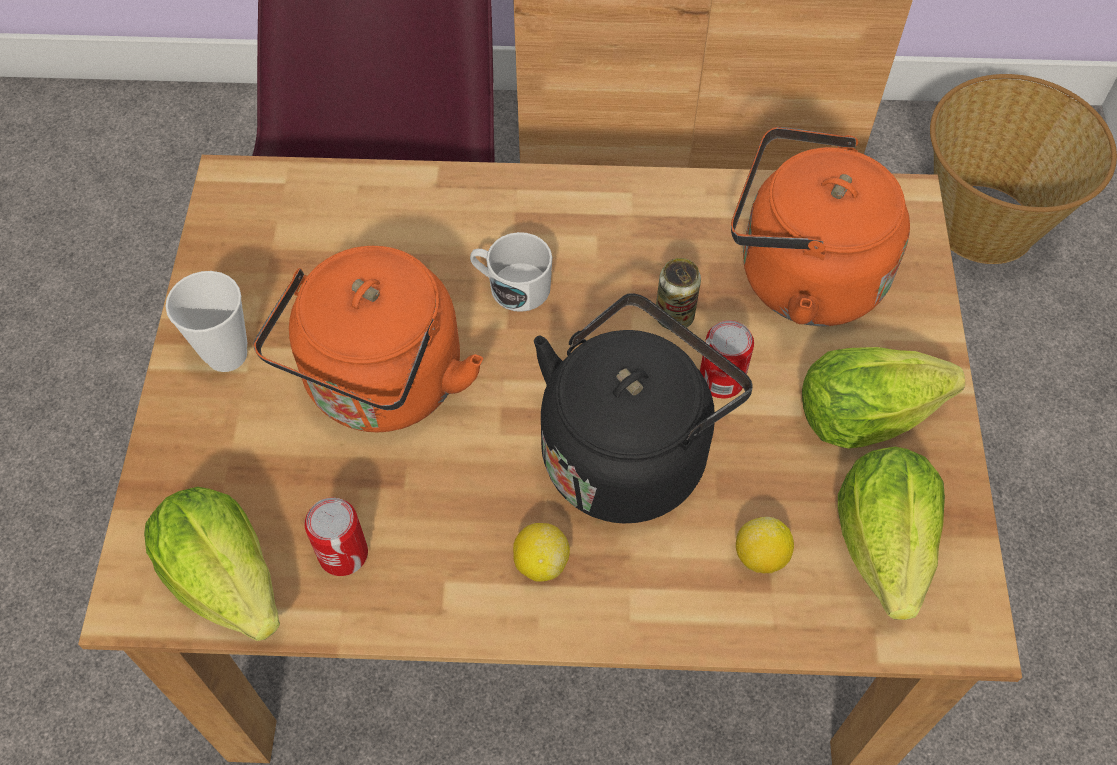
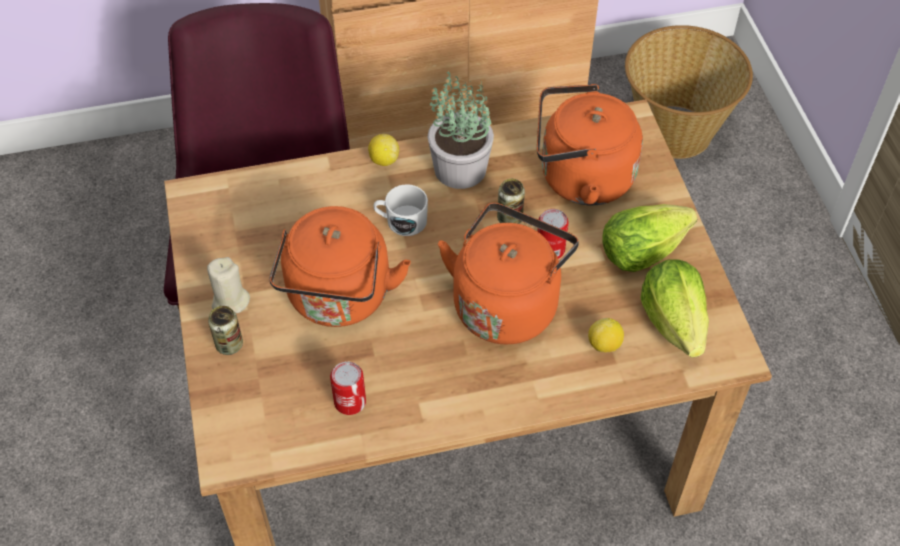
camera: 15 degrees left, 5 degrees down
lettuce [144,487,280,641] -> none
cup [165,271,248,372] -> beige candle [207,257,250,313]
lemon [513,523,570,582] -> lemon moved to [368,134,399,166]
black kettle [534,293,753,524] -> orange kettle [438,203,579,344]
none -> can [208,306,243,355]
none -> potted plant [428,71,494,189]

